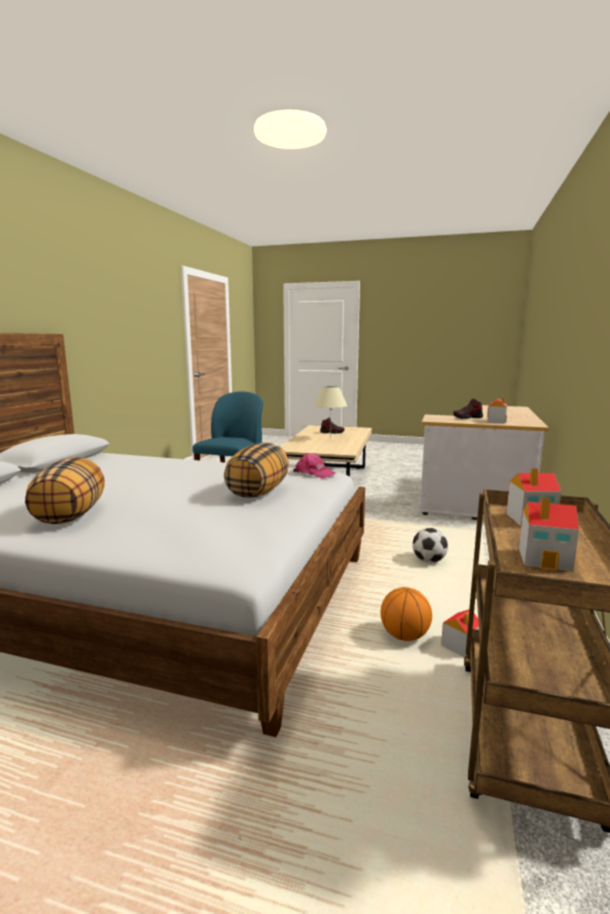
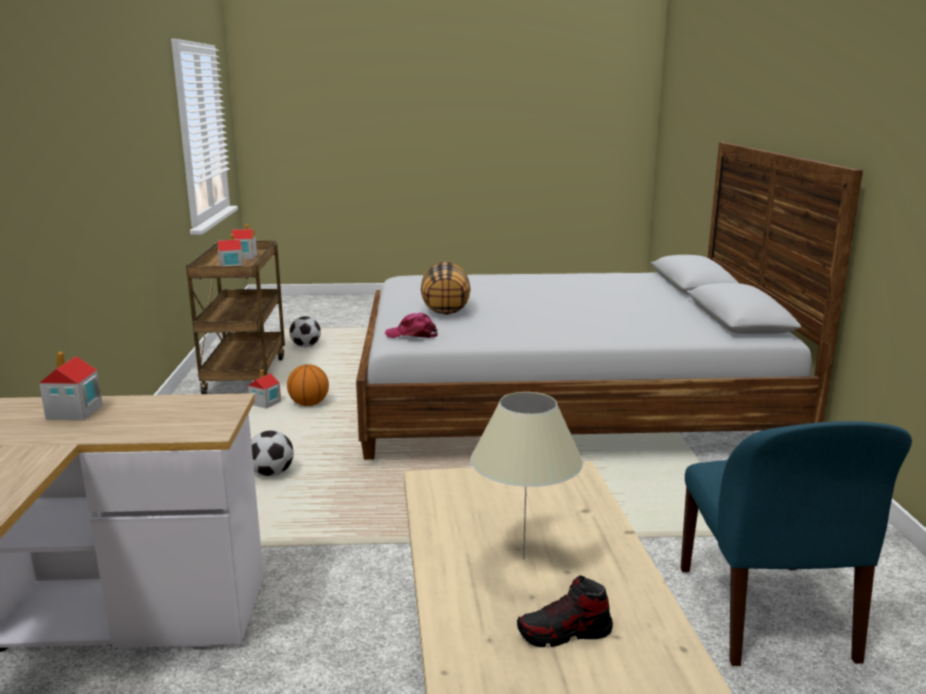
camera: 160 degrees right, 5 degrees up
pillow [25,457,105,524] -> none
shoe [453,398,483,419] -> none
none -> football [289,316,321,347]

